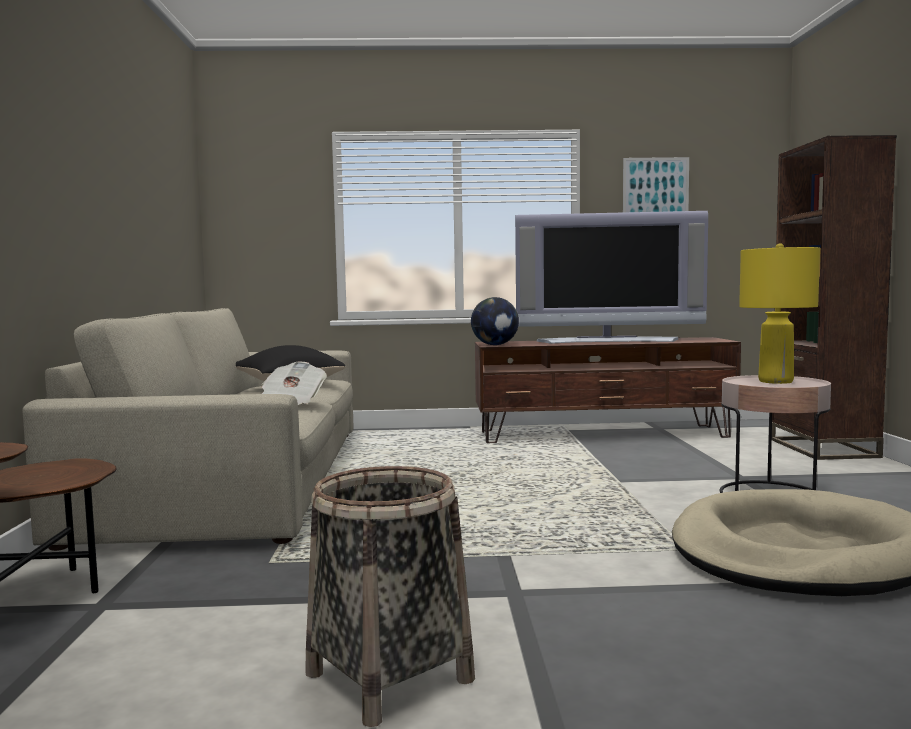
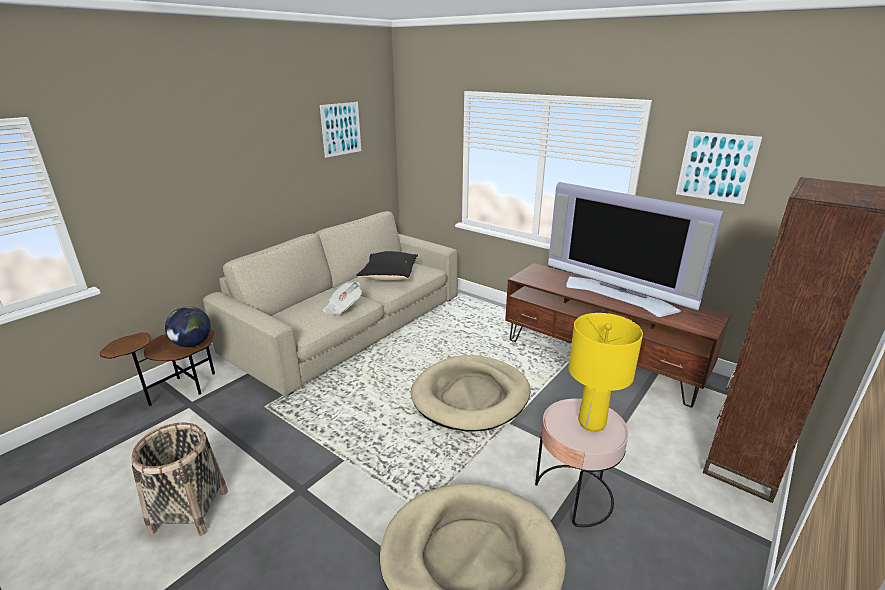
camera: 40 degrees right, 20 degrees up
globe [471,297,519,345] -> globe moved to [165,306,211,347]
none -> picture [320,102,361,158]
none -> beige dog bed [411,355,530,431]

